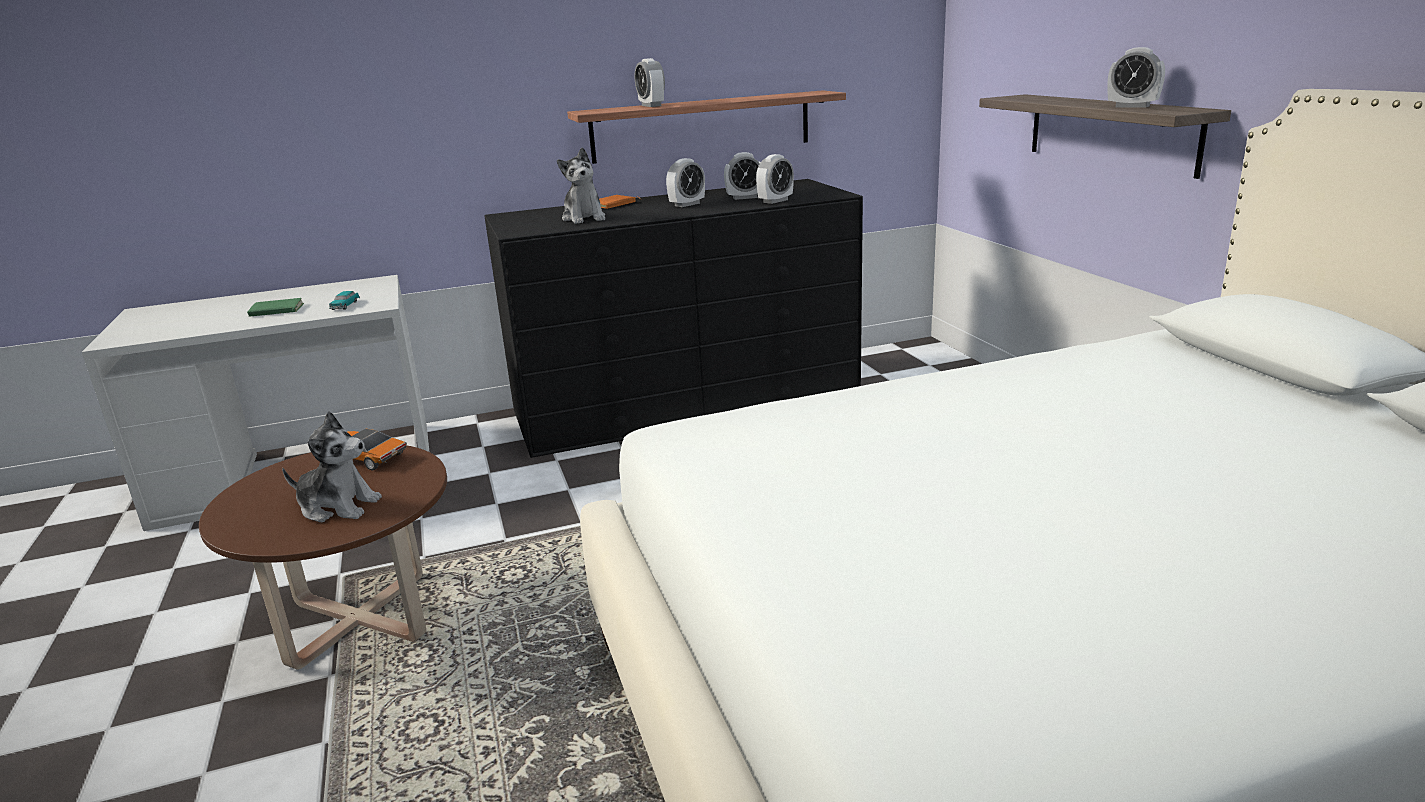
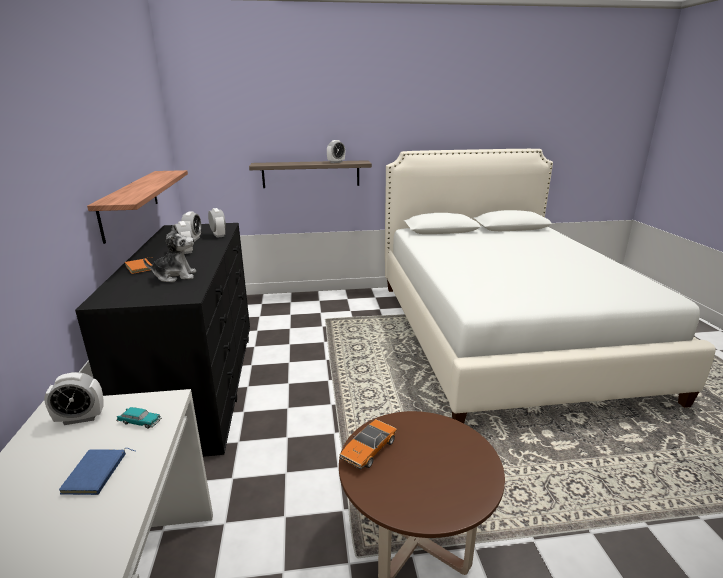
camera: 80 degrees left, 0 degrees up
green book [247,298,304,317] -> blue book [59,448,136,495]
plush toy [282,411,382,522] -> none
alarm clock [634,58,665,107] -> alarm clock moved to [44,372,104,425]

